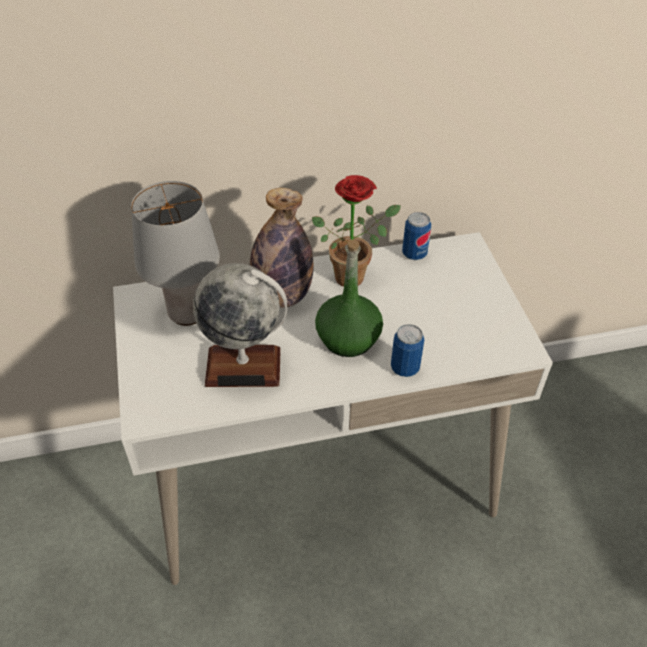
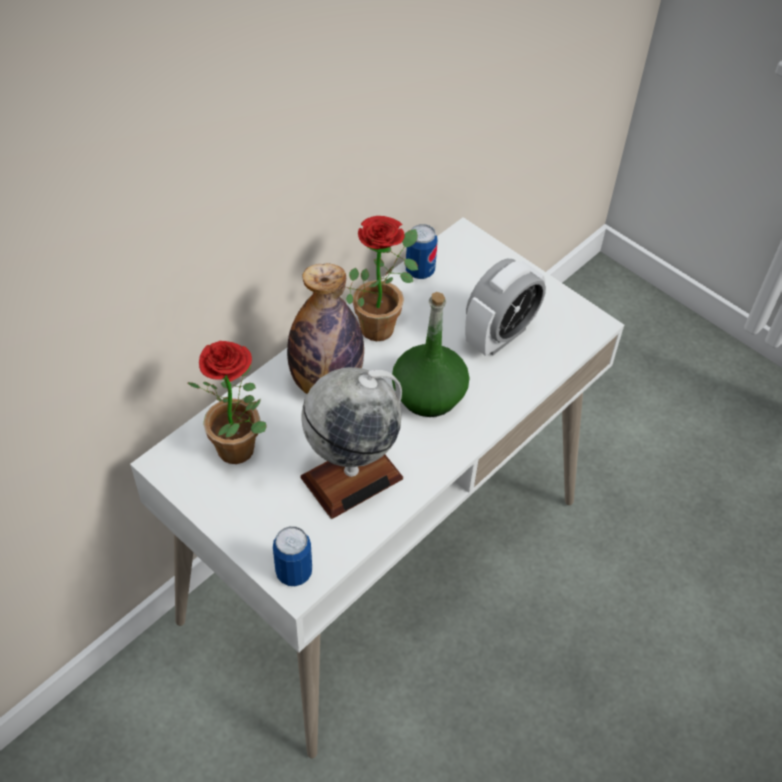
camera: 35 degrees left, 5 degrees up
grey table lamp [131,181,220,326] -> potted plant [188,341,267,464]
can [391,324,424,377] -> can moved to [273,526,312,586]
none -> alarm clock [465,259,546,356]

